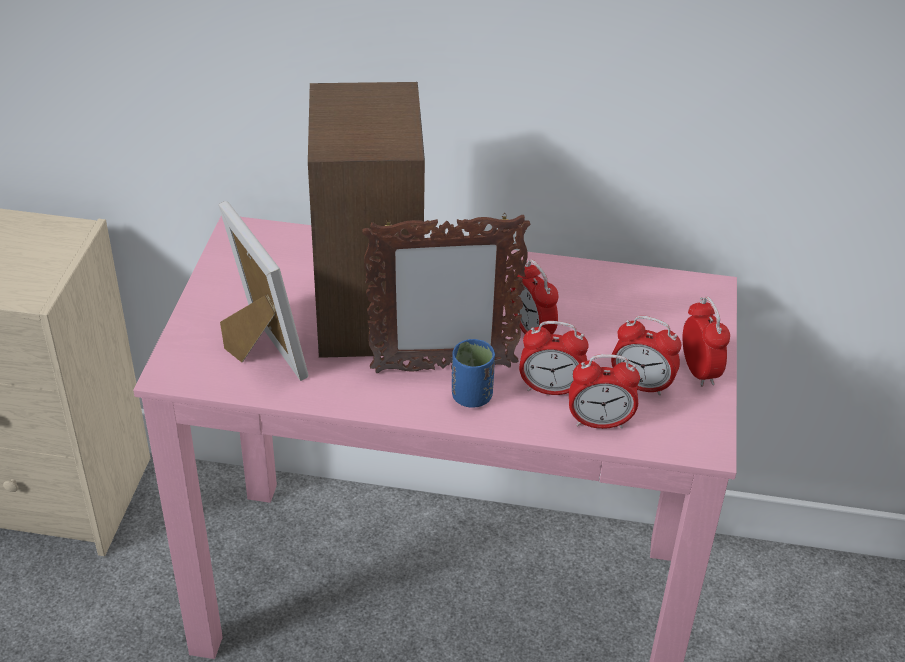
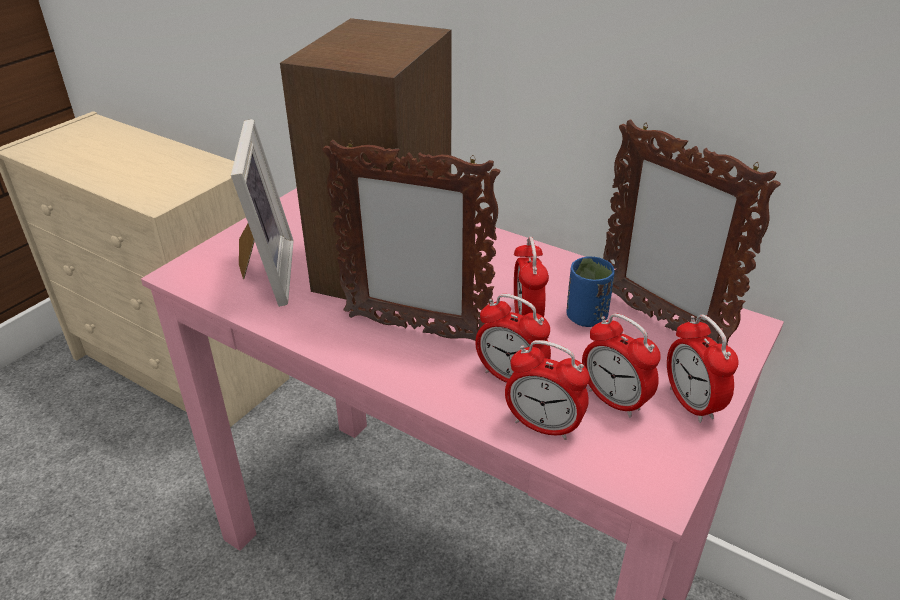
camera: 25 degrees right, 5 degrees down
blue cup [452,339,495,408] -> blue cup moved to [567,256,615,327]
alarm clock [683,297,730,387] -> alarm clock turned 150 degrees clockwise [667,314,739,423]
none -> picture frame [603,119,781,346]

